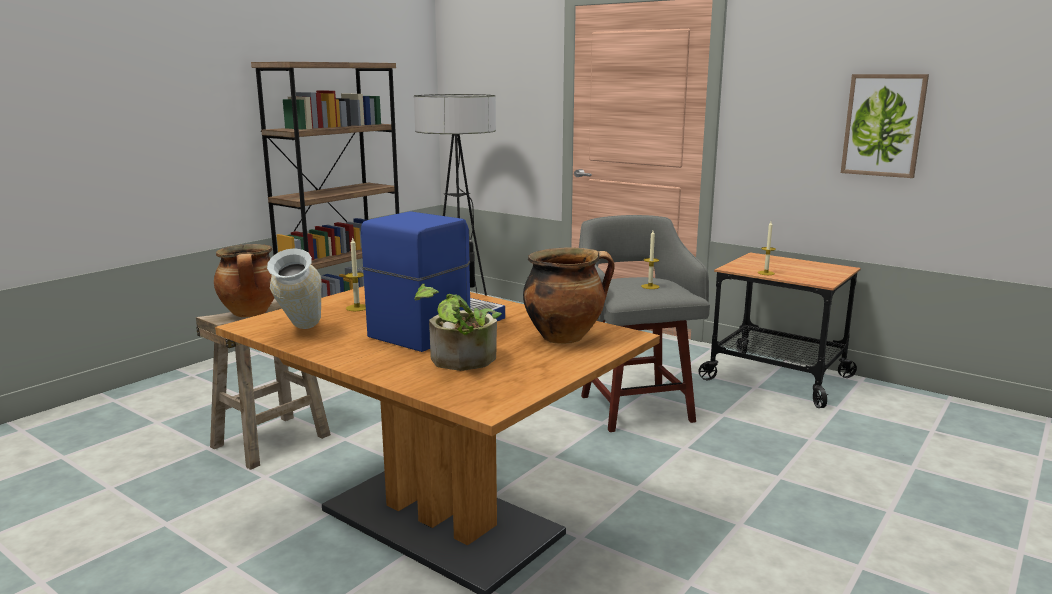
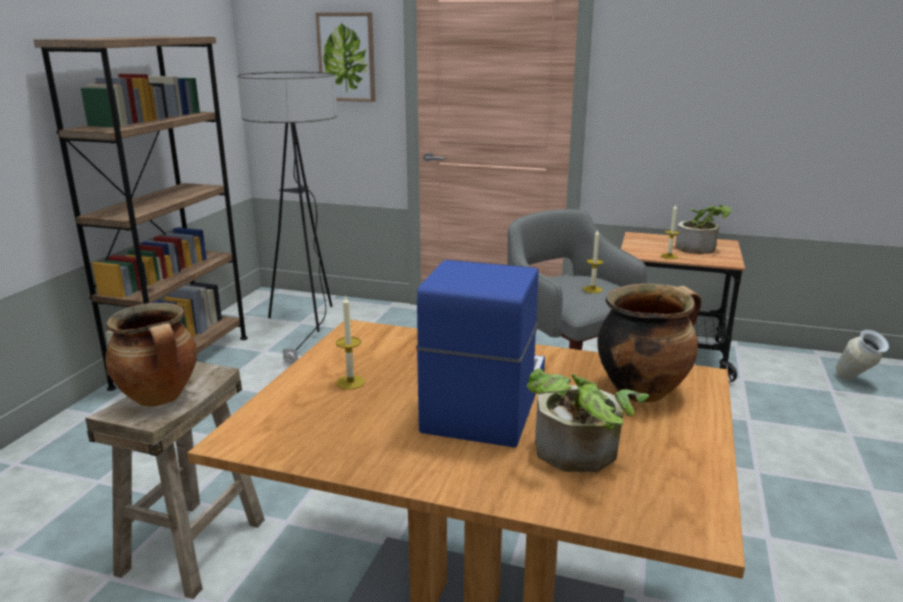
camera: 20 degrees left, 5 degrees up
vase [267,248,321,329] -> vase moved to [836,330,889,379]
picture [841,74,929,178] -> picture moved to [315,12,376,102]
none -> potted plant [675,205,731,254]

